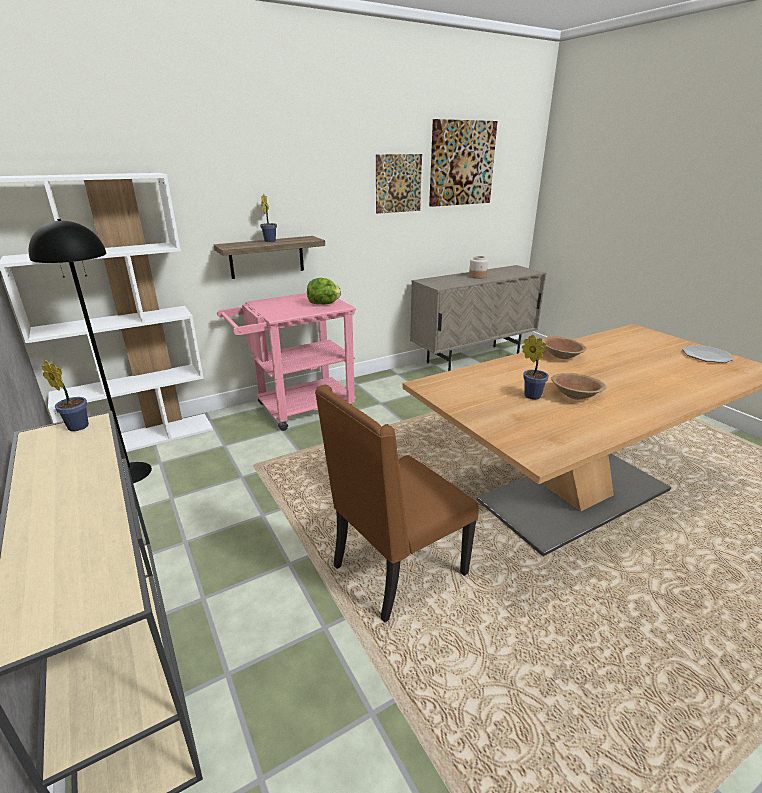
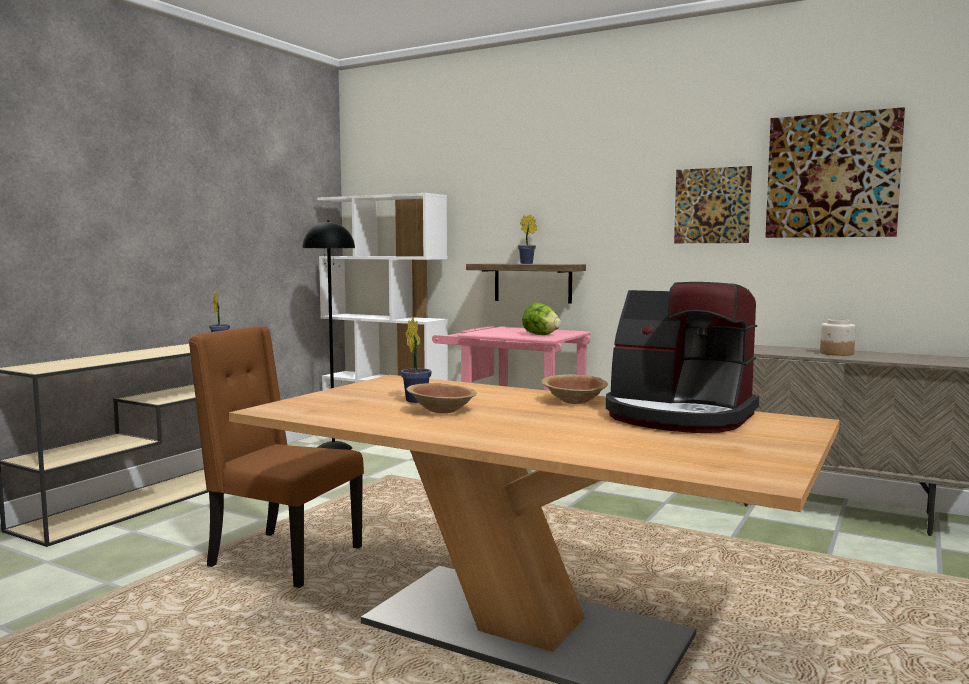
camera: 60 degrees right, 20 degrees down
plate [682,345,735,363] -> none
none -> coffee machine [606,282,759,433]

